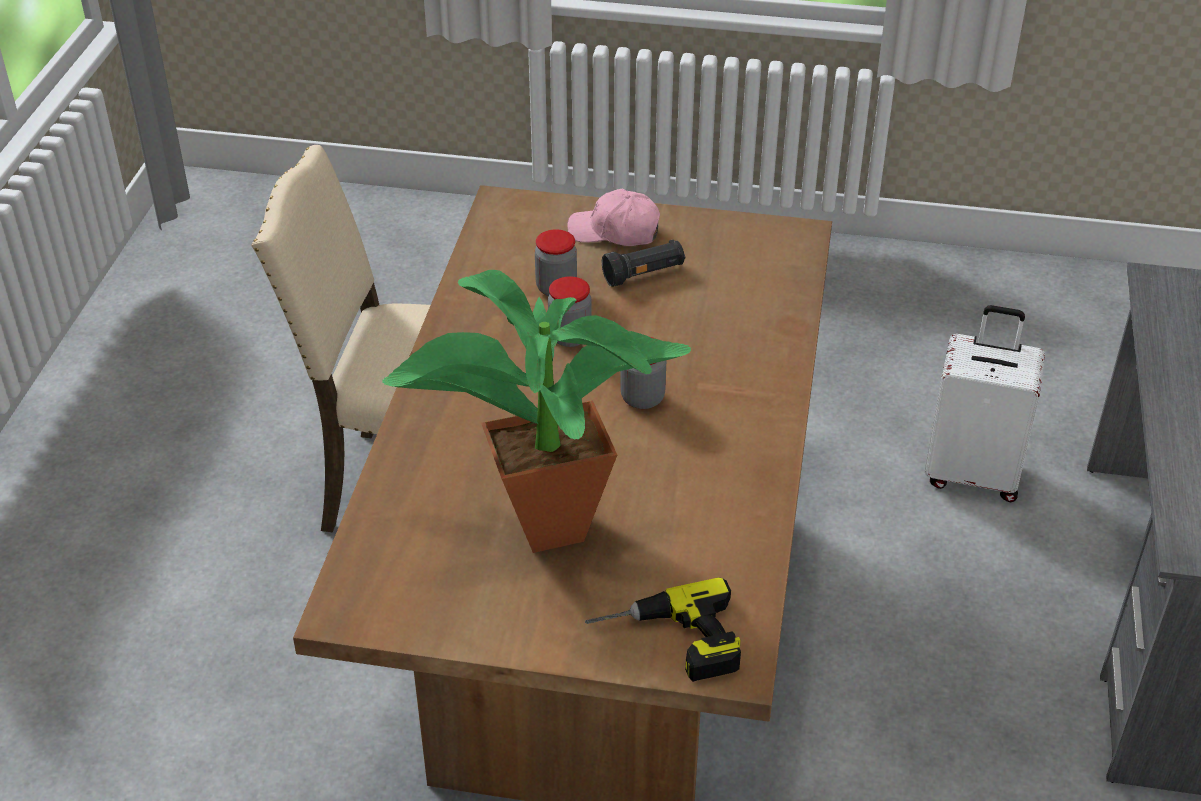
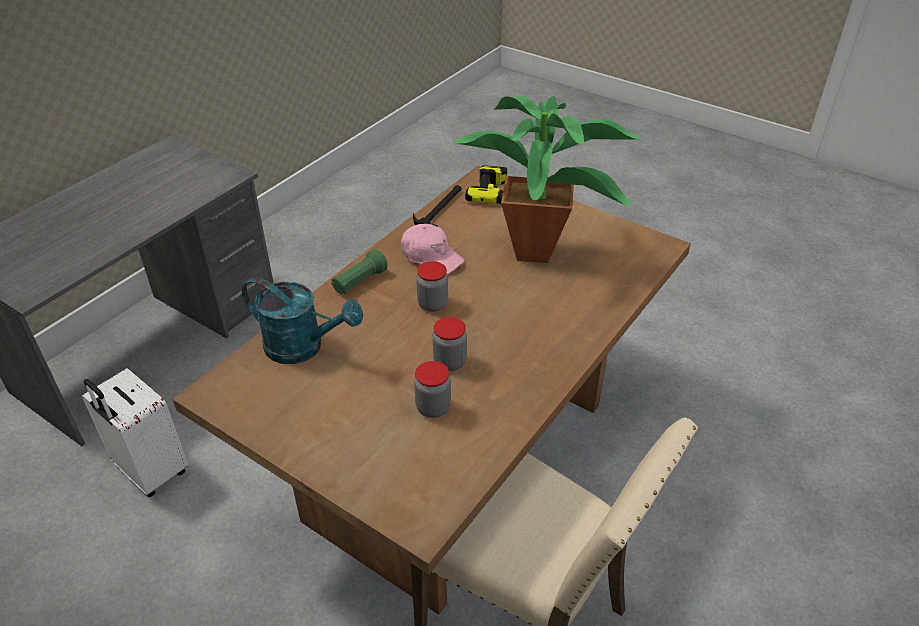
camera: 155 degrees left, 0 degrees up
pink cap [567,189,660,246] -> pink cap moved to [401,224,465,275]
black flashlight [602,239,685,287] -> none
none -> turquoise watering can [242,277,363,364]
none -> green flashlight [331,249,388,294]
none -> hammer [413,185,462,227]

